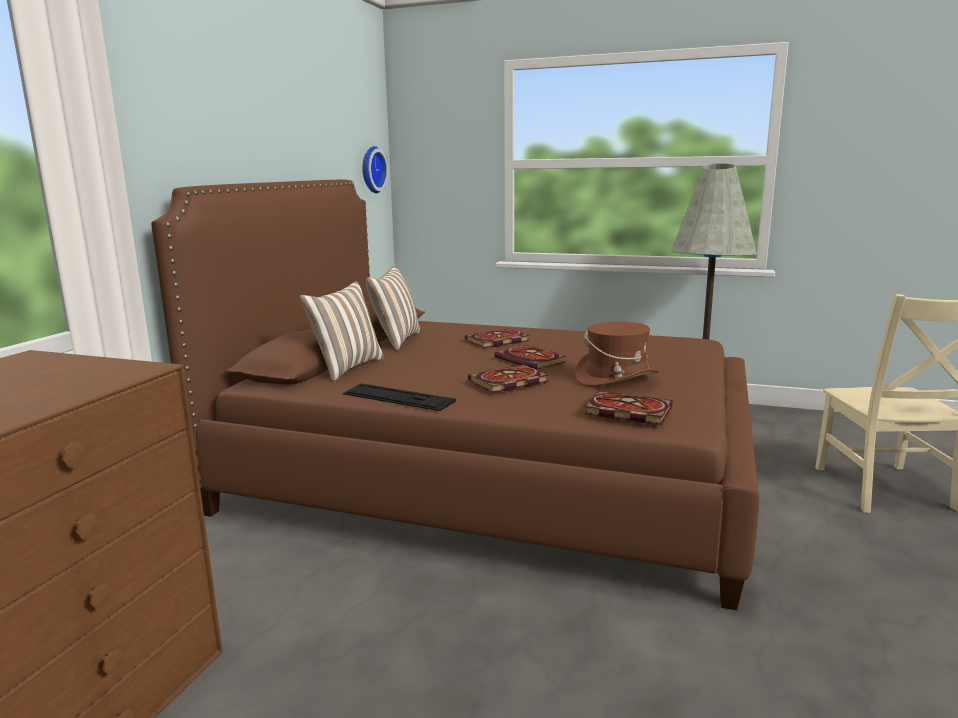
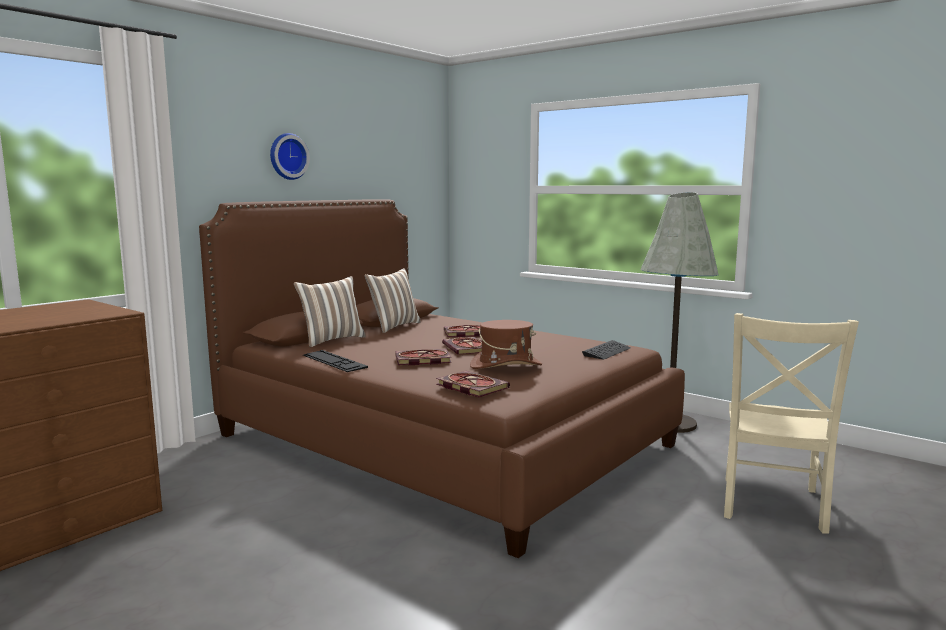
camera: 20 degrees right, 5 degrees down
wall clock [362,146,388,193] -> wall clock moved to [270,133,310,180]
none -> keyboard [582,340,630,359]

